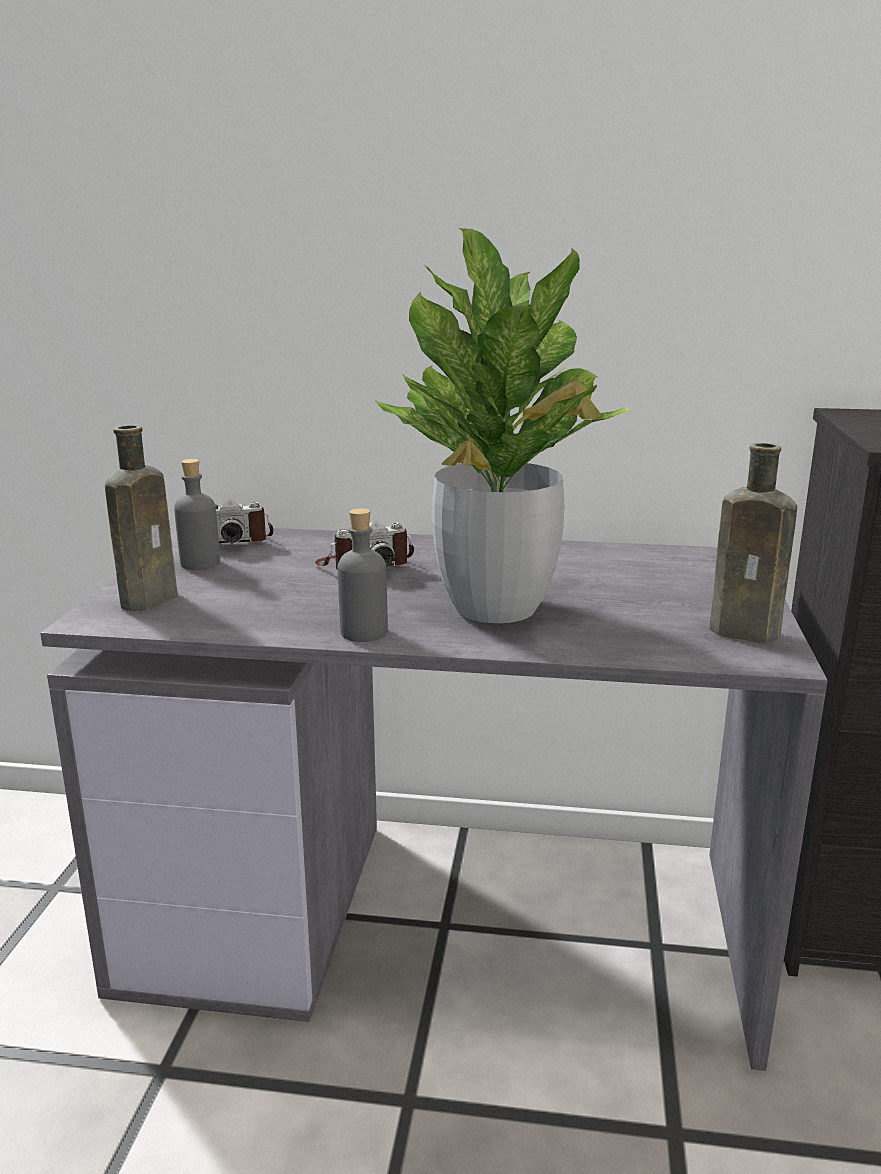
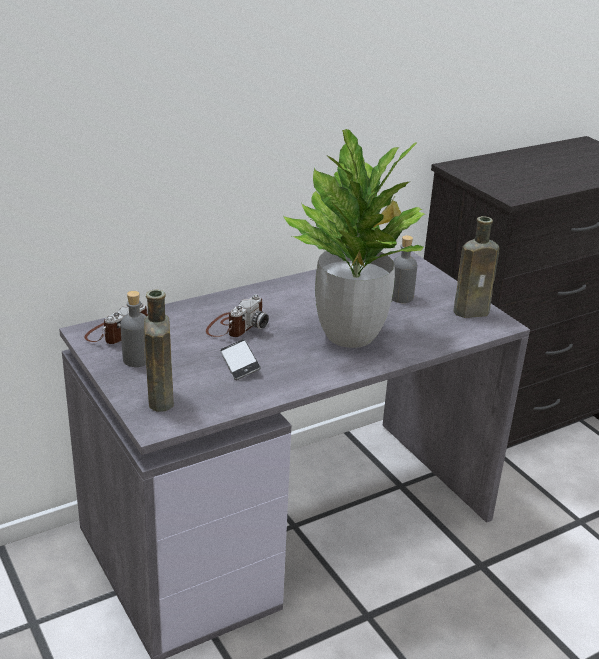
camera: 40 degrees left, 10 degrees up
grey bottle [338,508,388,642] -> grey bottle moved to [392,235,417,303]
none -> phone [220,339,261,380]

